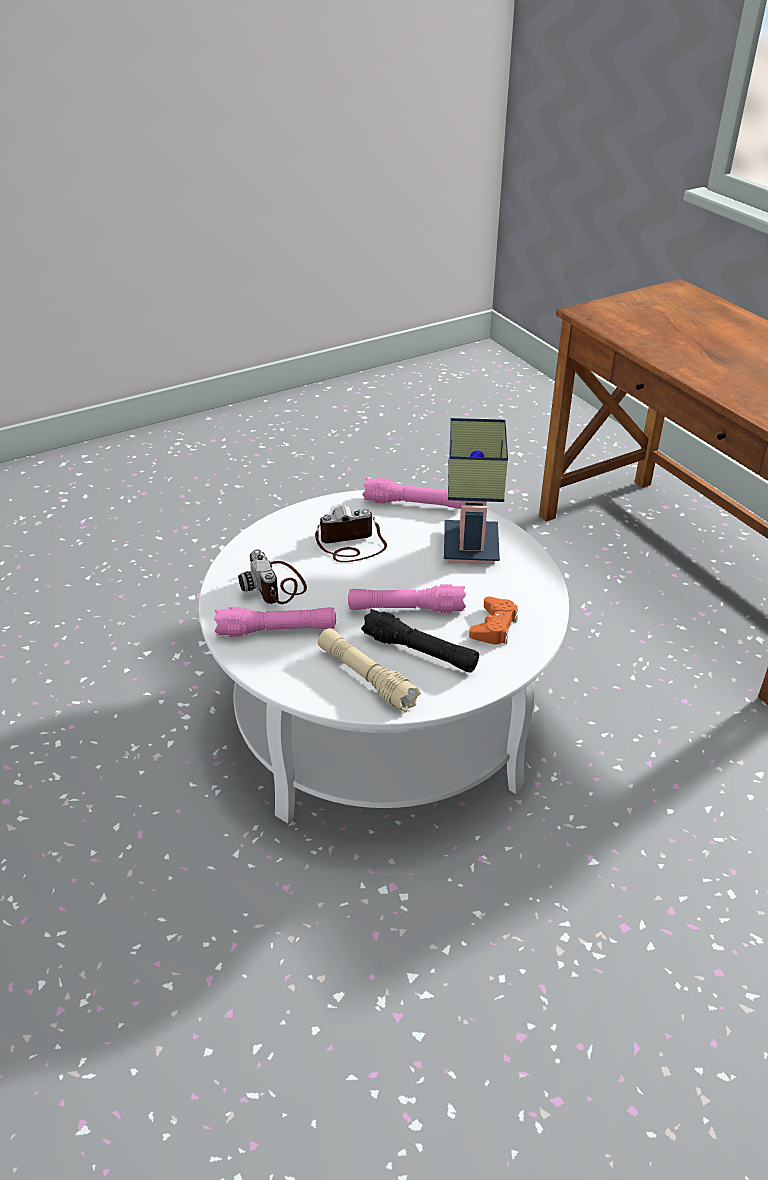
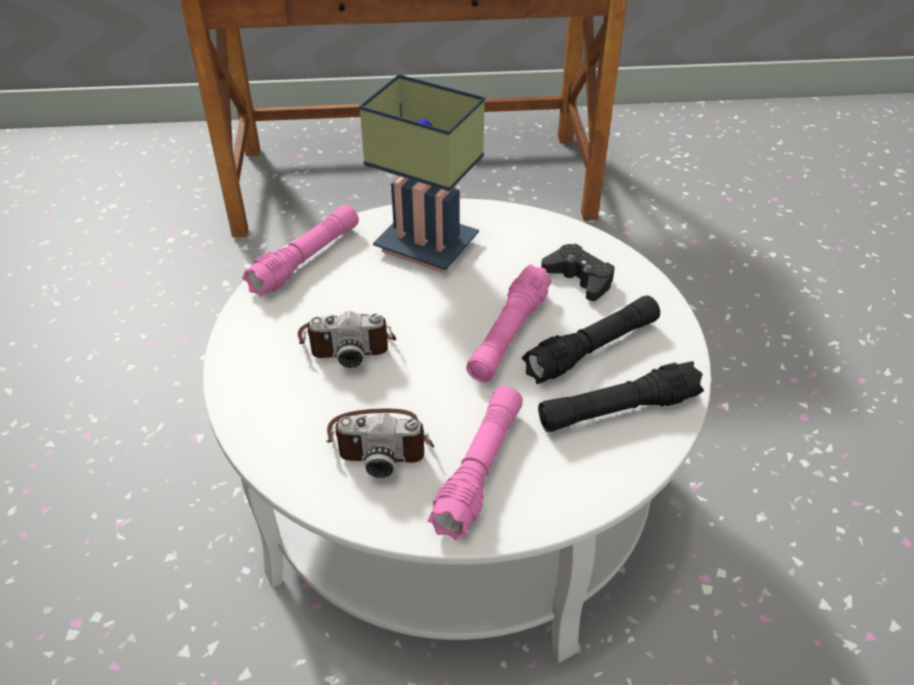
camera: 65 degrees left, 5 degrees up
camera [315,506,387,562] -> camera turned 105 degrees counterclockwise [298,311,396,368]
beige flashlight [318,628,421,712] -> black flashlight [538,361,704,432]
orange game controller [469,597,518,645] -> black game controller [541,243,615,301]

